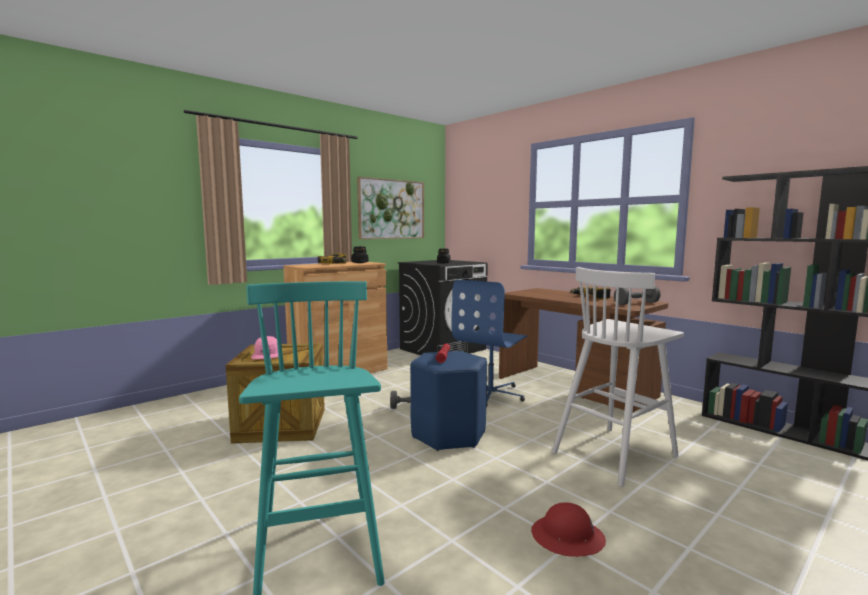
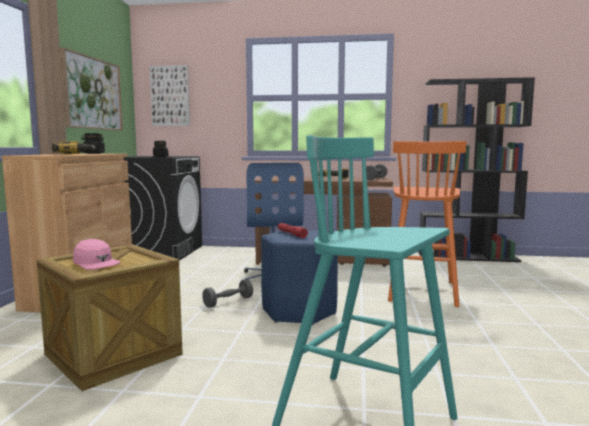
camera: 40 degrees left, 0 degrees up
red hard hat [531,502,606,557] -> none
white stool [552,267,684,487] -> orange stool [388,141,466,307]
none -> picture [149,65,190,126]

